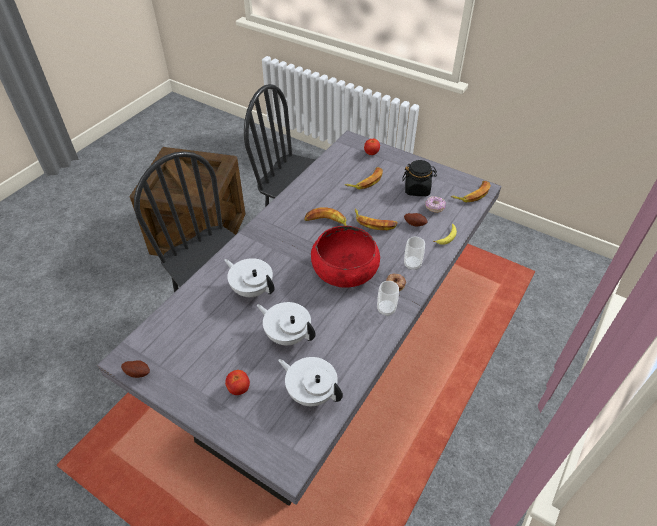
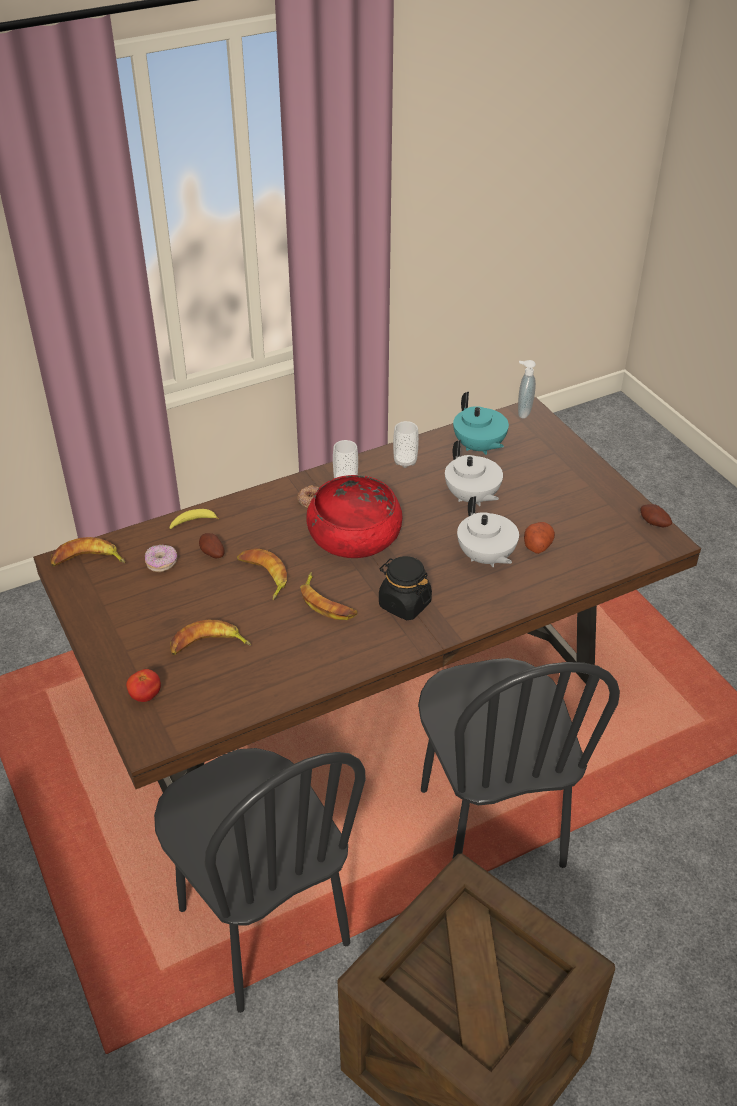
camera: 150 degrees left, 5 degrees down
grey dining table [97,130,502,506] -> brown dining table [33,397,701,793]
tomato [225,370,250,395] -> none
white teapot [278,357,343,406] -> turquoise teapot [453,392,509,455]
black jar [402,160,437,196] -> black jar moved to [379,556,432,620]
cup [404,236,425,270] -> cup moved to [393,421,419,468]
none -> soap dispenser [518,360,536,419]
none -> potato [524,522,555,554]

